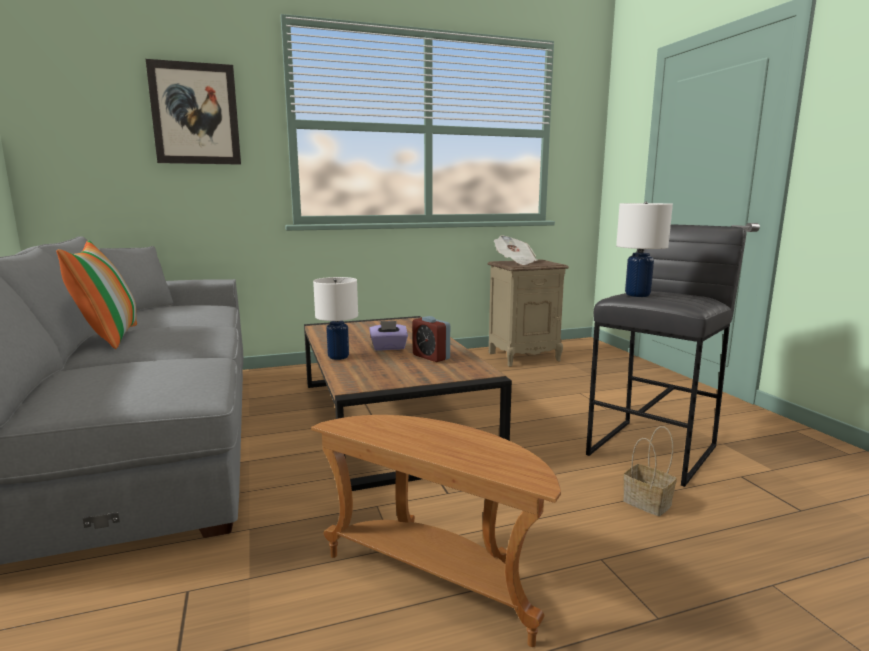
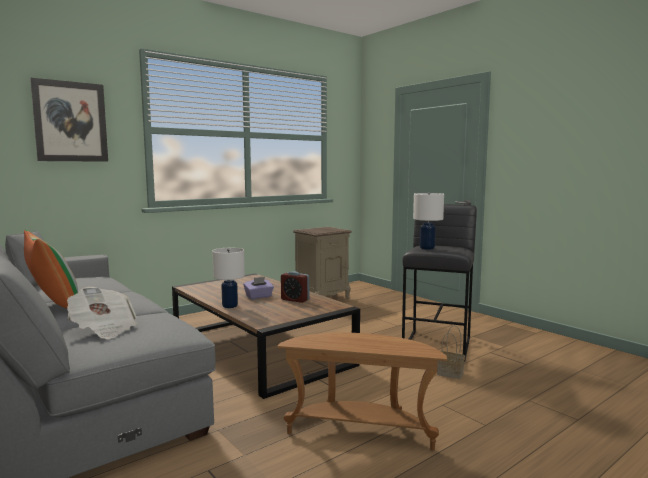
camera: 20 degrees left, 5 degrees down
newspaper [494,236,538,265] -> newspaper moved to [67,287,138,339]

